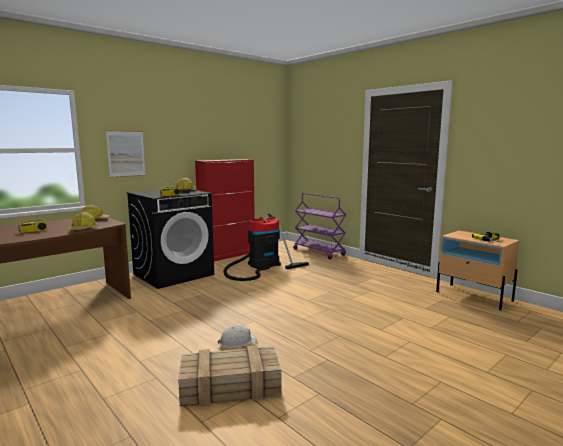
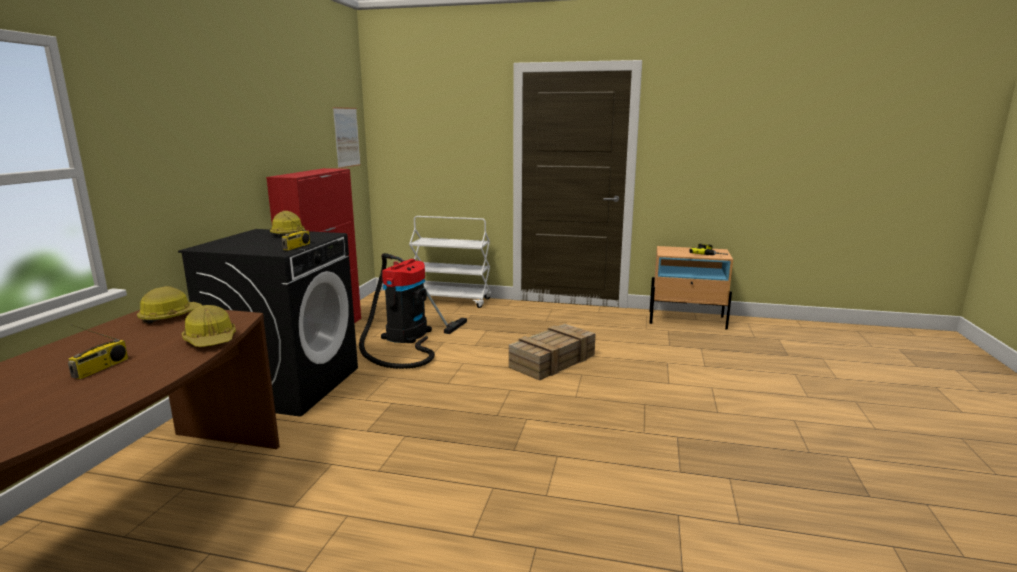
camera: 35 degrees left, 5 degrees up
picture [106,130,146,178] -> picture moved to [333,107,361,169]
crate [178,345,281,406] -> crate moved to [509,324,596,381]
white hard hat [217,325,257,348] -> none
purple cart [293,193,346,259] -> white cart [409,216,491,308]

